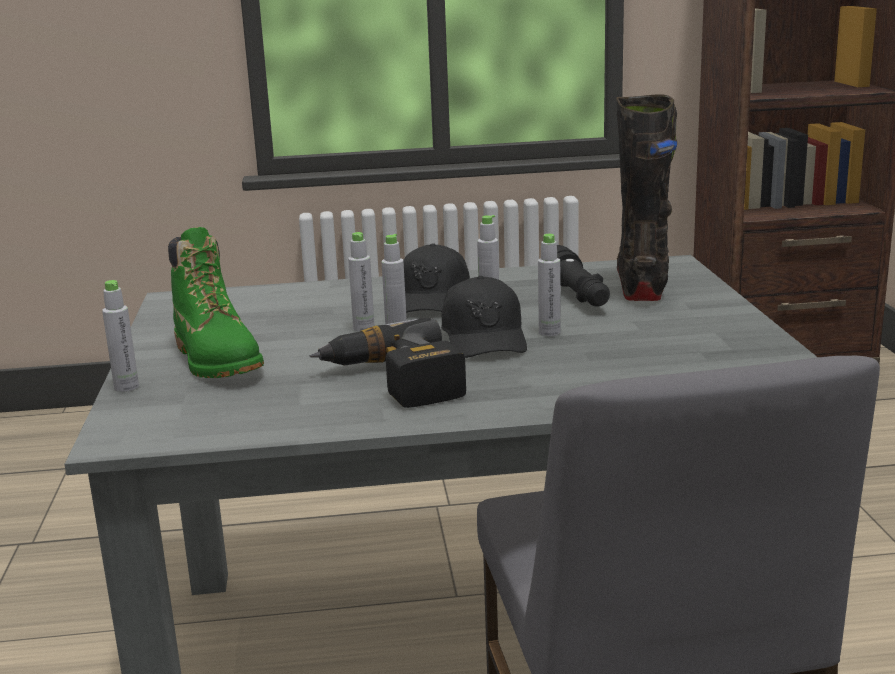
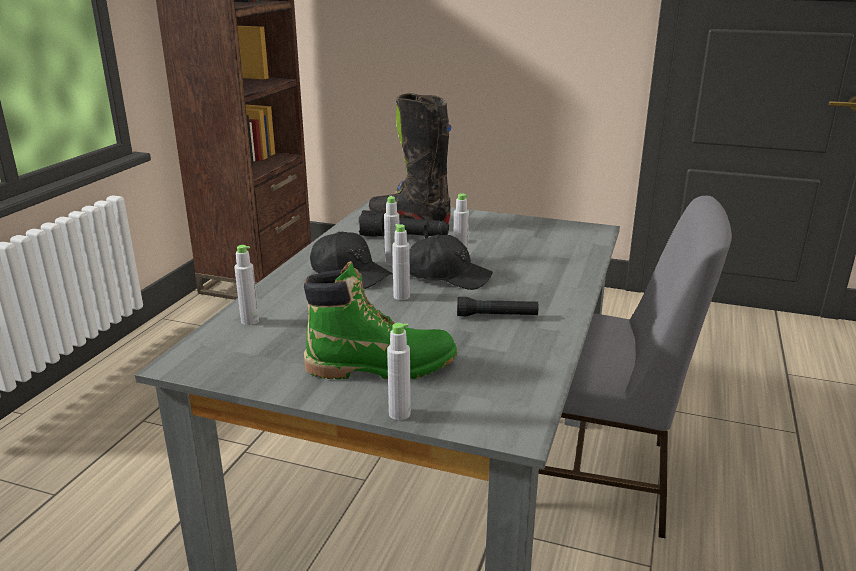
camera: 65 degrees left, 5 degrees up
power drill [310,318,466,408] -> black flashlight [457,297,538,316]
grey bottle [348,232,375,332] -> grey bottle moved to [234,245,259,325]

